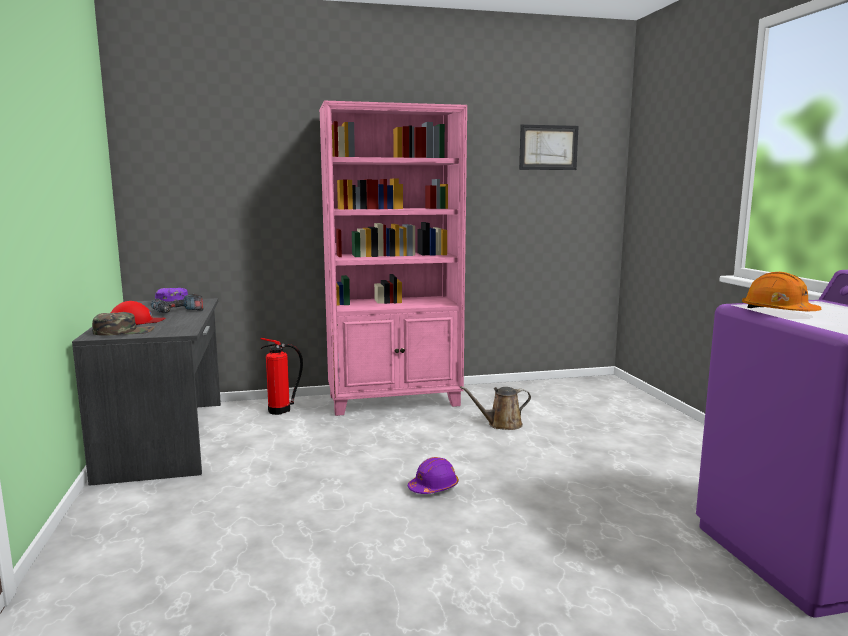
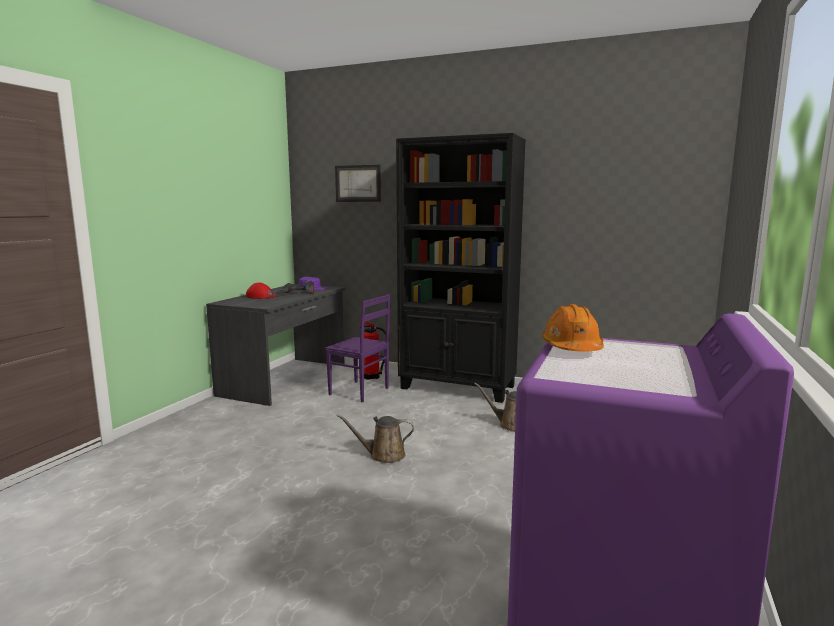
camera: 35 degrees right, 0 degrees up
green cap [92,312,155,336] -> none
pink bookcase [319,101,467,416] -> black bookcase [396,133,526,403]
purple hard hat [408,457,459,494] -> brown watering can [337,414,414,463]
picture [519,124,579,170] -> picture moved to [335,165,381,202]
none -> purple chair [325,294,390,402]

